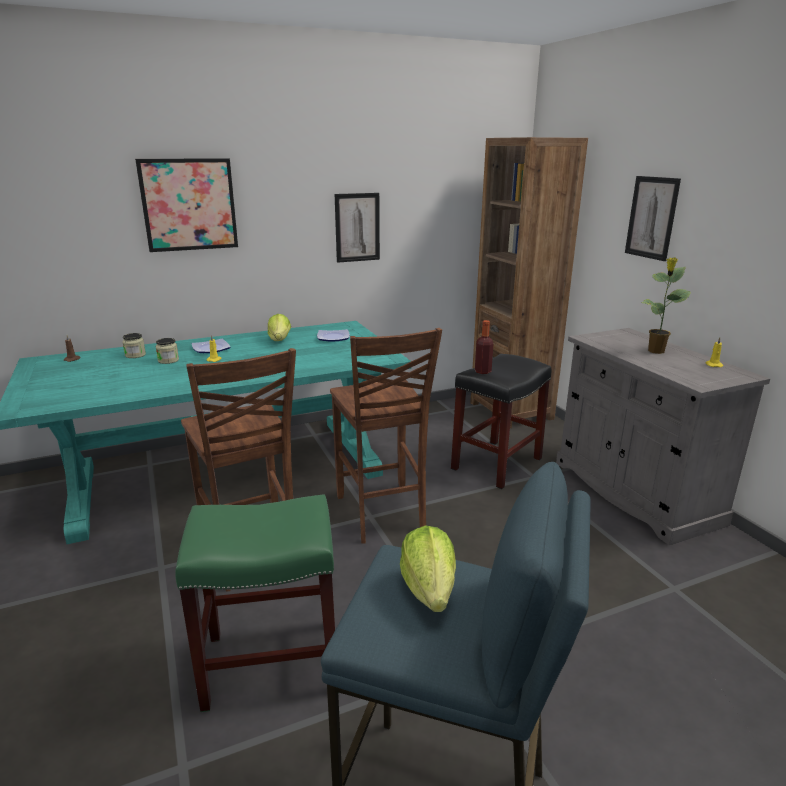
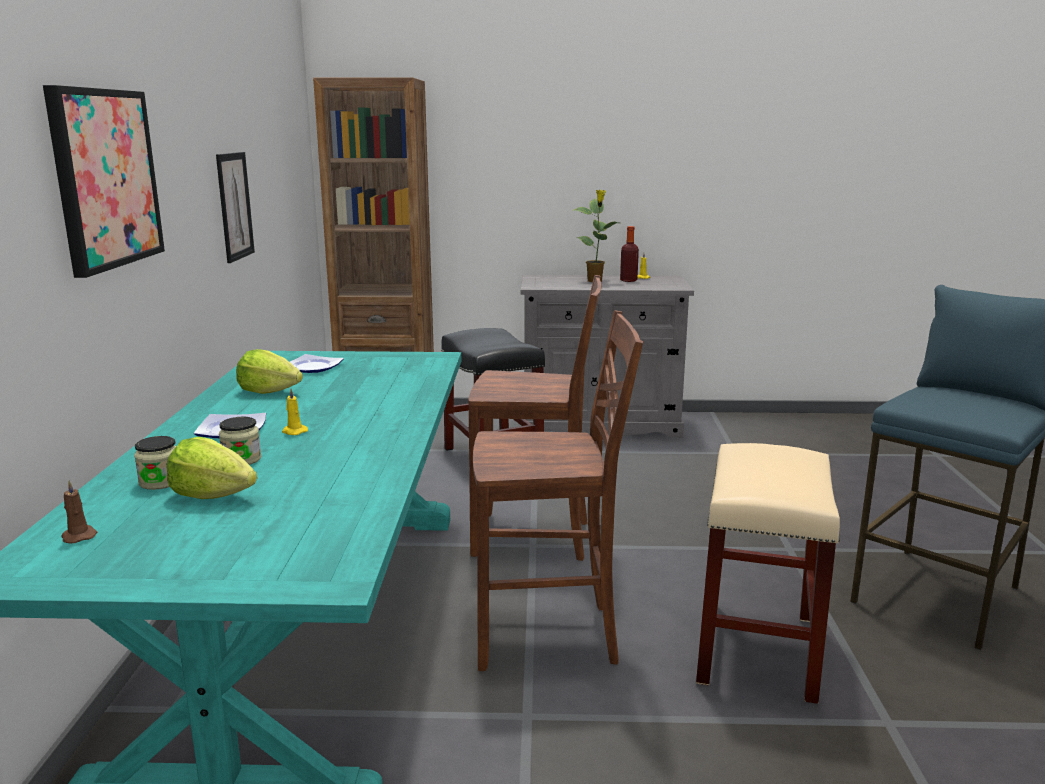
camera: 65 degrees left, 5 degrees down
green stool [175,494,339,712] -> beige stool [696,443,840,704]
lettuce [400,525,456,612] -> lettuce moved to [166,437,257,499]
bottle [475,320,493,374] -> bottle moved to [620,226,639,282]
picture [625,176,681,261] -> none

